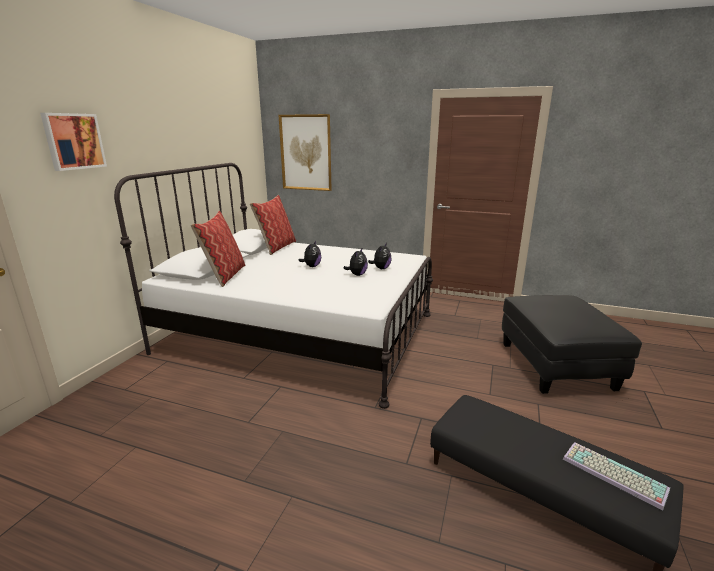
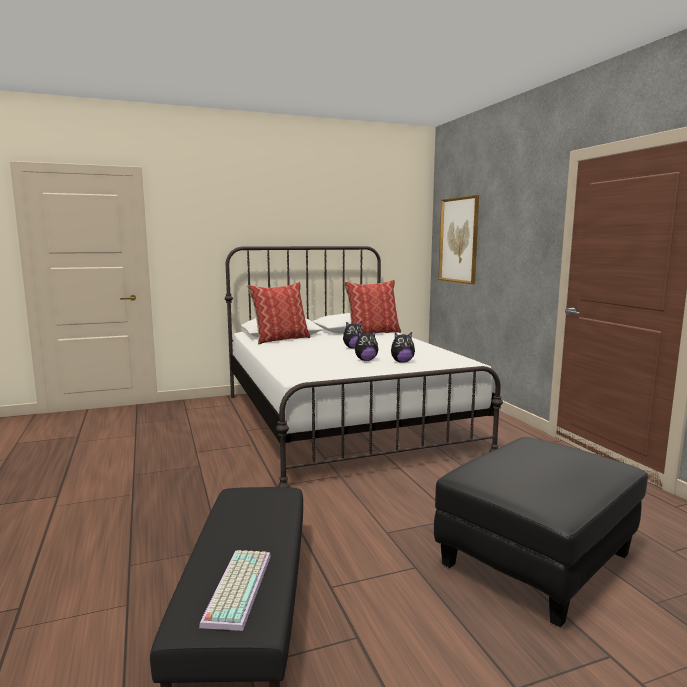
camera: 50 degrees right, 10 degrees down
picture [40,113,107,171] -> none

